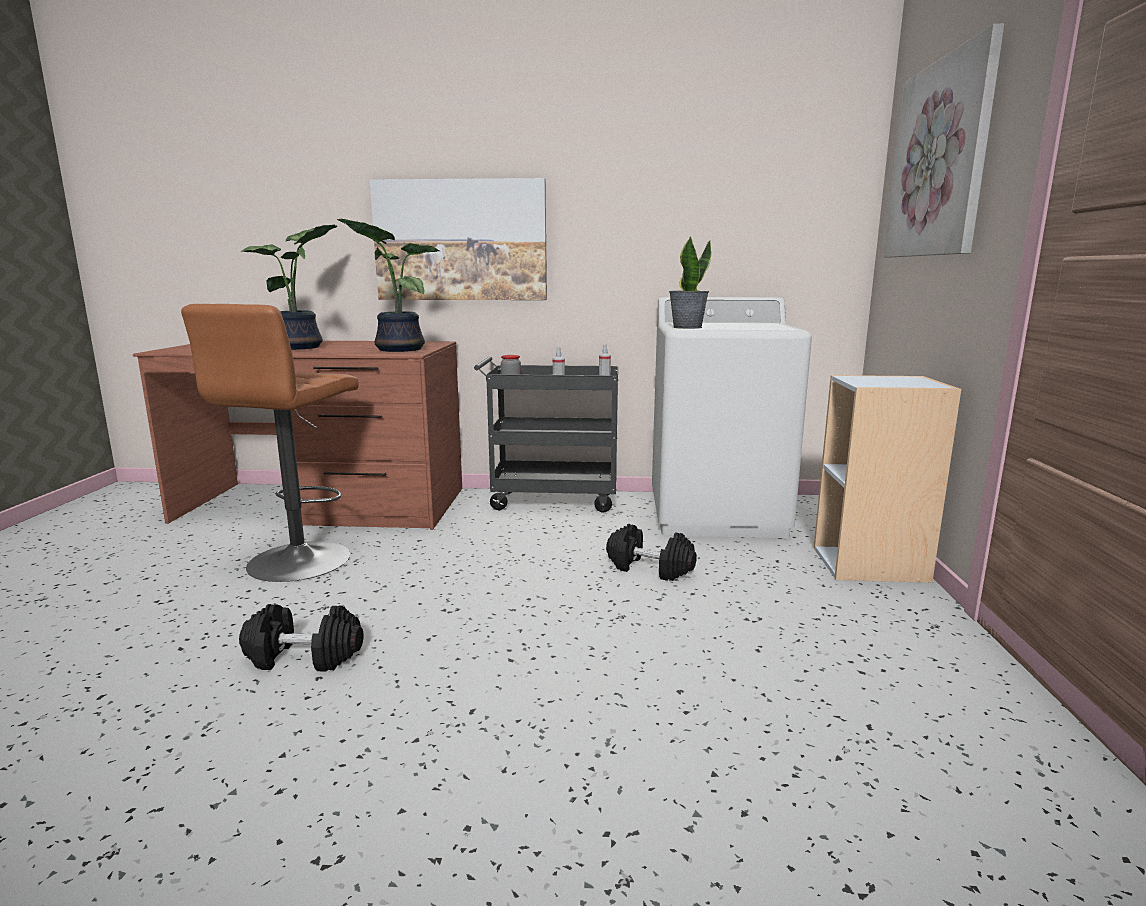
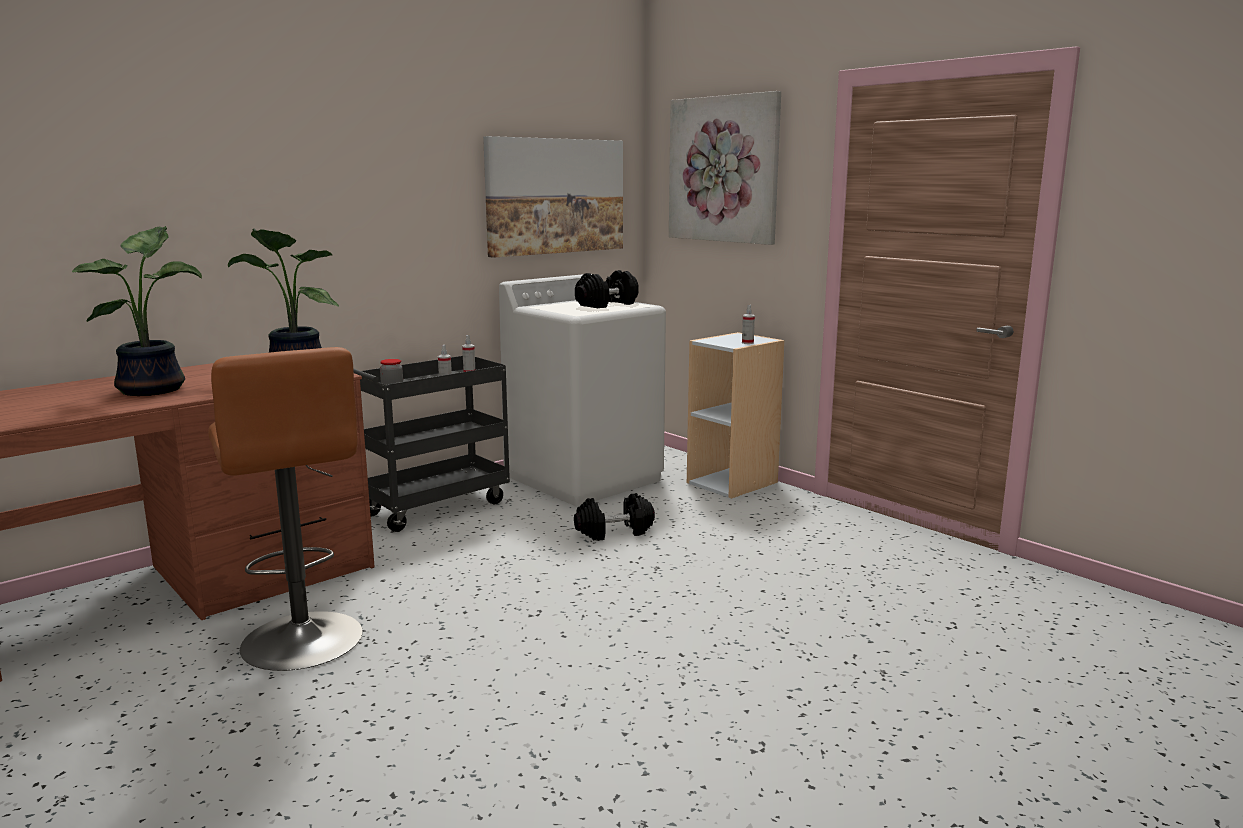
camera: 45 degrees left, 0 degrees up
black dumbbell [239,604,363,672] -> black dumbbell moved to [575,270,639,308]
picture [370,178,547,300] -> picture moved to [483,136,623,258]
potted plant [669,236,711,329] -> none
none -> spray bottle [742,305,755,344]

